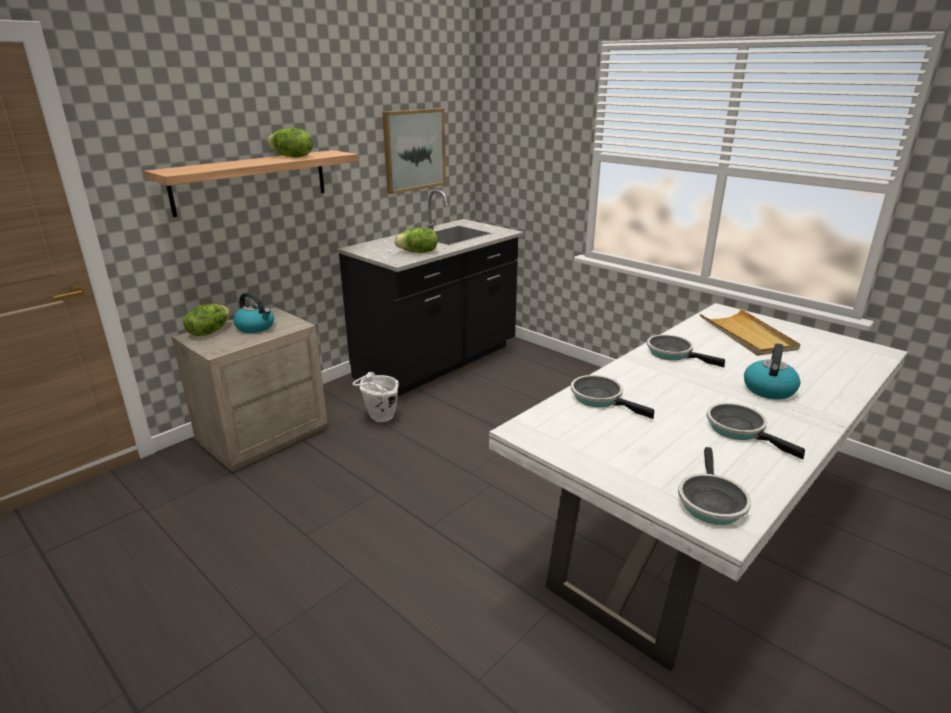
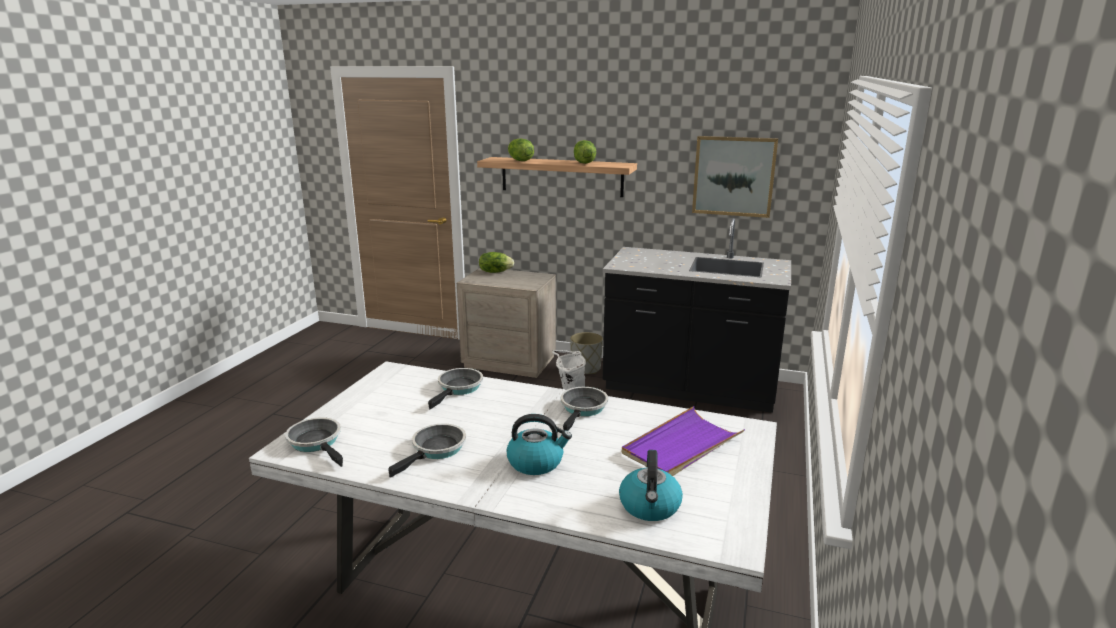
camera: 65 degrees right, 5 degrees down
kettle [233,292,274,333] -> kettle moved to [619,450,683,521]
lettuce [394,227,438,253] -> lettuce moved to [508,138,534,161]
frying pan [678,447,751,525] -> frying pan turned 60 degrees clockwise [285,417,343,467]
beige tray [700,309,801,356] -> purple tray [622,406,745,476]
none -> grey planter [570,332,603,374]

